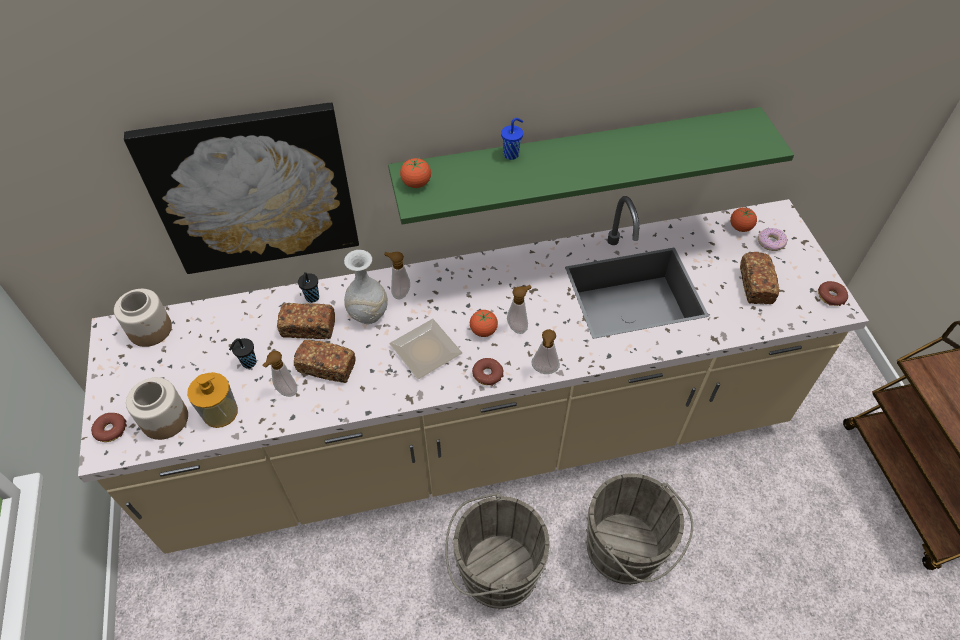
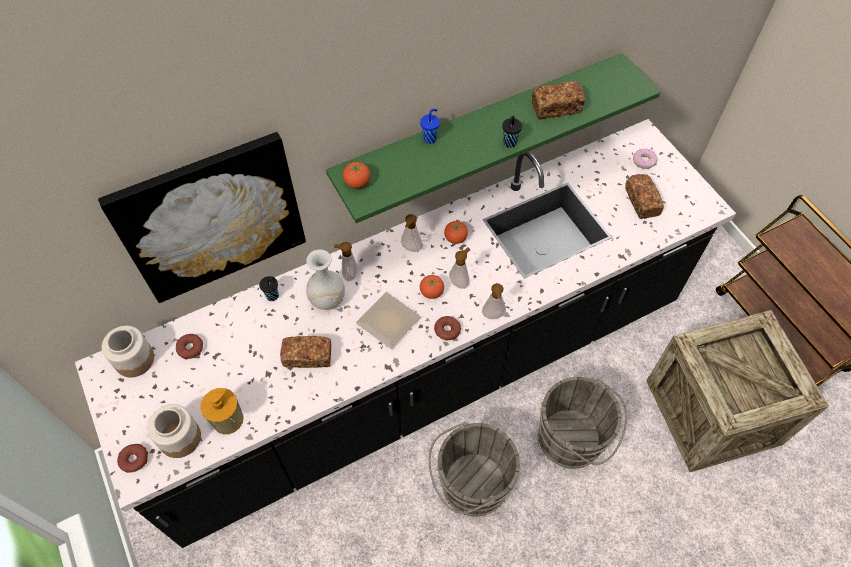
camera: 15 degrees left, 5 degrees up
beige counter [78,196,869,554] -> black counter [75,119,736,548]
black cup [229,338,257,369] -> black cup moved to [503,116,522,148]
soap dispenser [262,351,297,397] -> soap dispenser moved to [401,214,423,252]
bread [277,303,335,339] -> bread moved to [532,81,585,120]
tomato [730,207,757,232] -> tomato moved to [444,221,468,244]
donut [818,281,848,306] -> donut moved to [176,334,203,360]
none -> crate [646,310,829,472]

